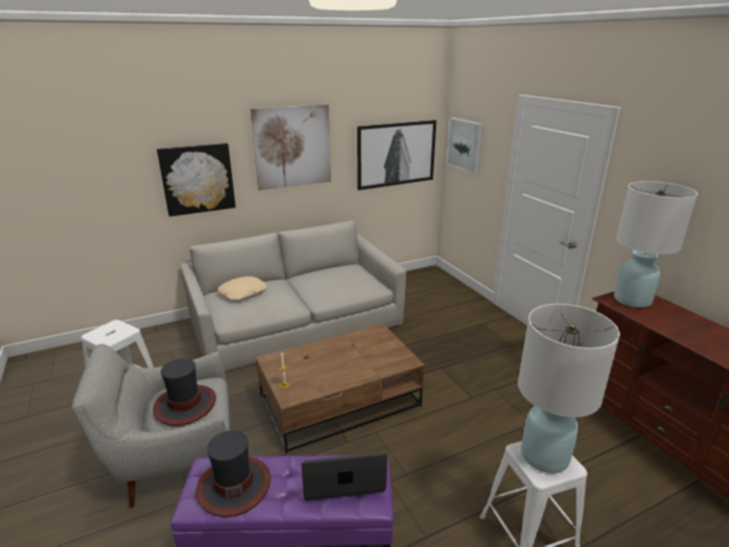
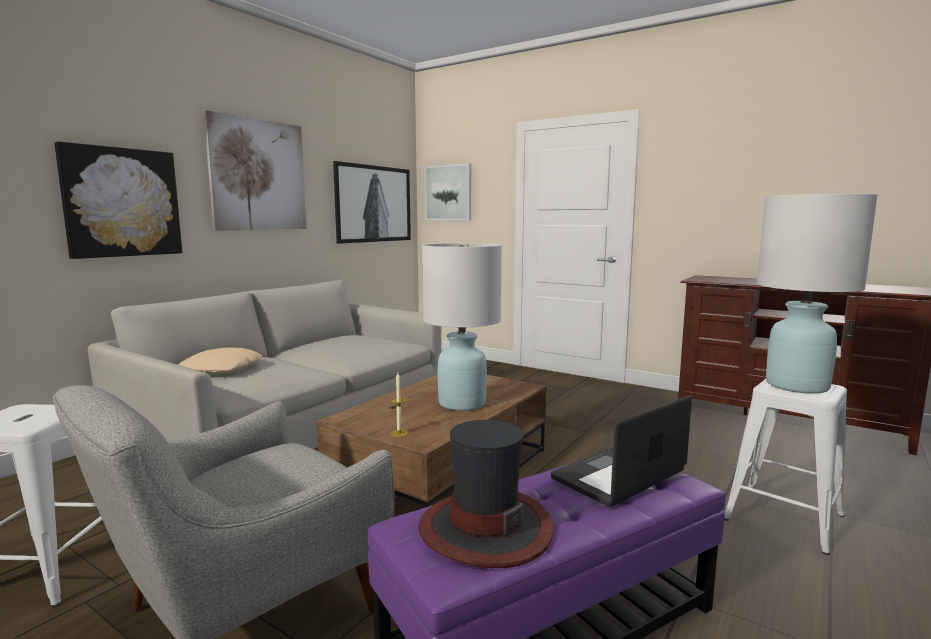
camera: 30 degrees left, 15 degrees down
hat [153,359,216,426] -> none
white table lamp [614,181,698,308] -> white table lamp moved to [422,243,502,411]

